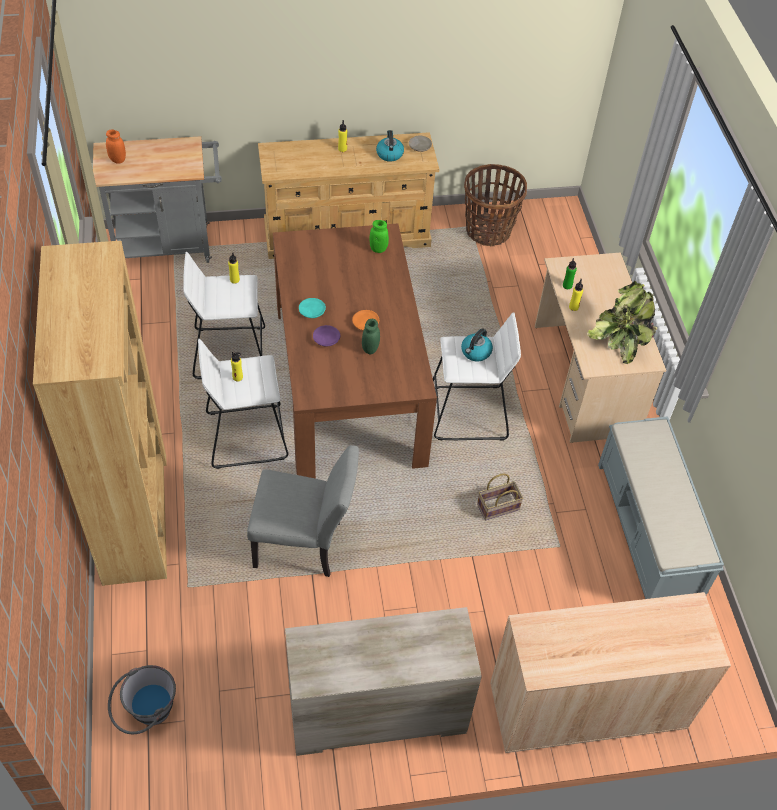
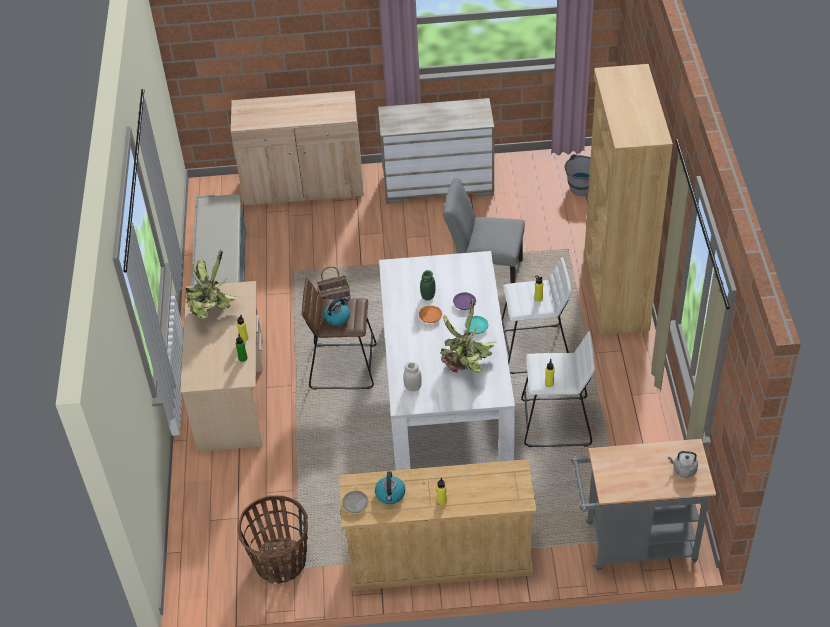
camera: 170 degrees left, 5 degrees down
orange jar [106,130,126,164] -> grey kettle [668,451,698,477]
brown dining table [273,224,437,478] -> white dining table [379,251,515,470]
green jar [370,220,389,253] -> white jar [403,362,422,392]
white stool [433,312,521,440] -> brown stool [302,278,377,390]
none -> potted plant [440,298,495,373]

